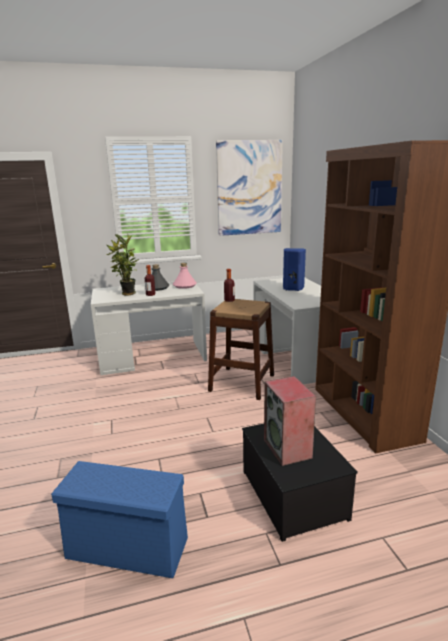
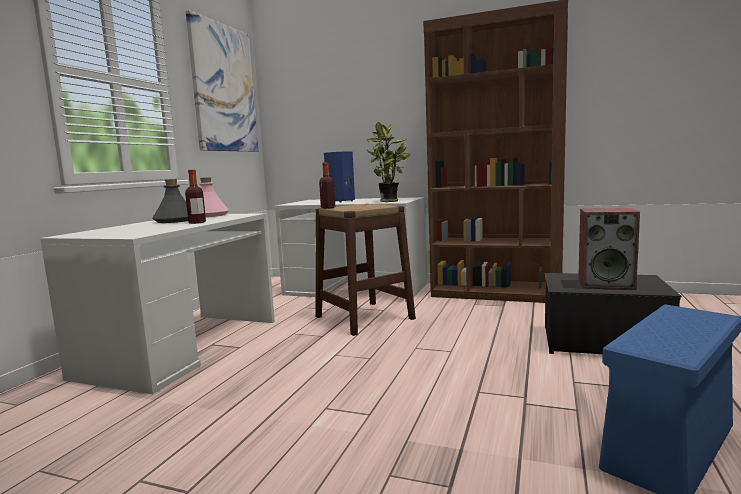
camera: 55 degrees left, 10 degrees down
potted plant [106,234,139,296] -> potted plant moved to [366,122,410,202]

